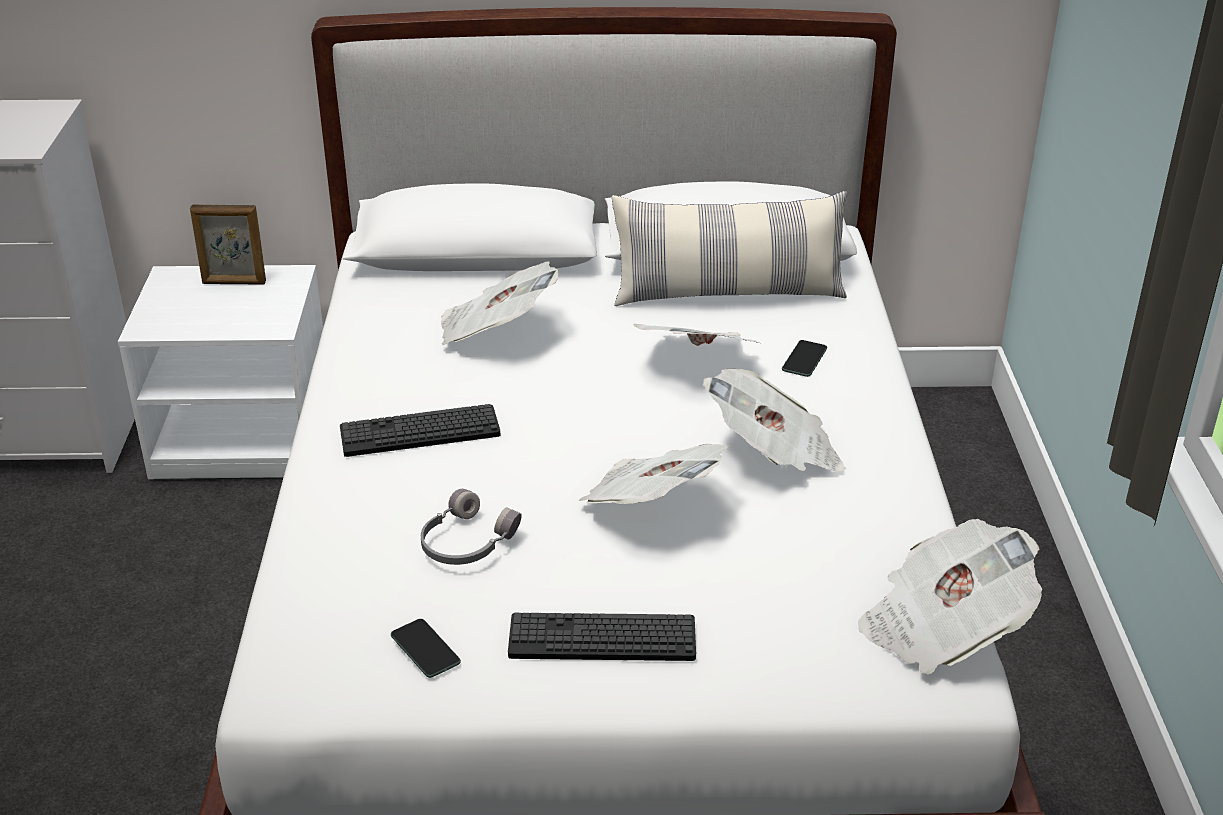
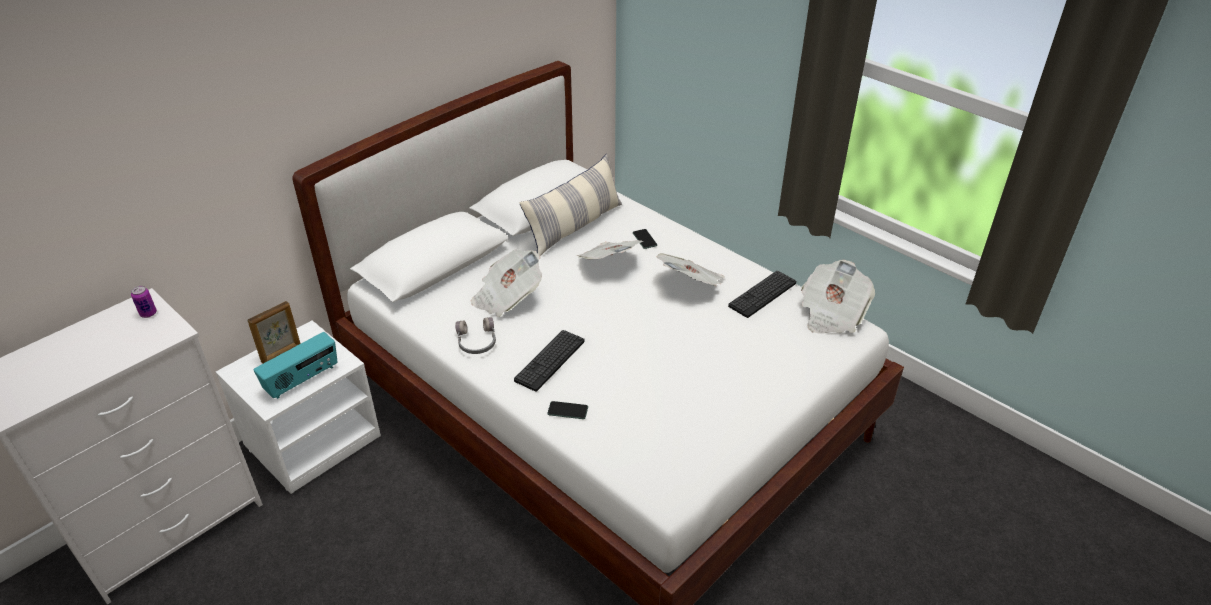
camera: 45 degrees left, 5 degrees up
phone [391,619,461,678] -> phone moved to [548,401,588,419]
grey headphones [421,489,522,565] -> grey headphones moved to [455,317,496,354]
keyboard [508,613,696,661] -> keyboard moved to [728,271,796,318]
newspaper [578,444,730,504] -> none
none -> can [131,286,157,318]
none -> radio [253,332,338,399]

